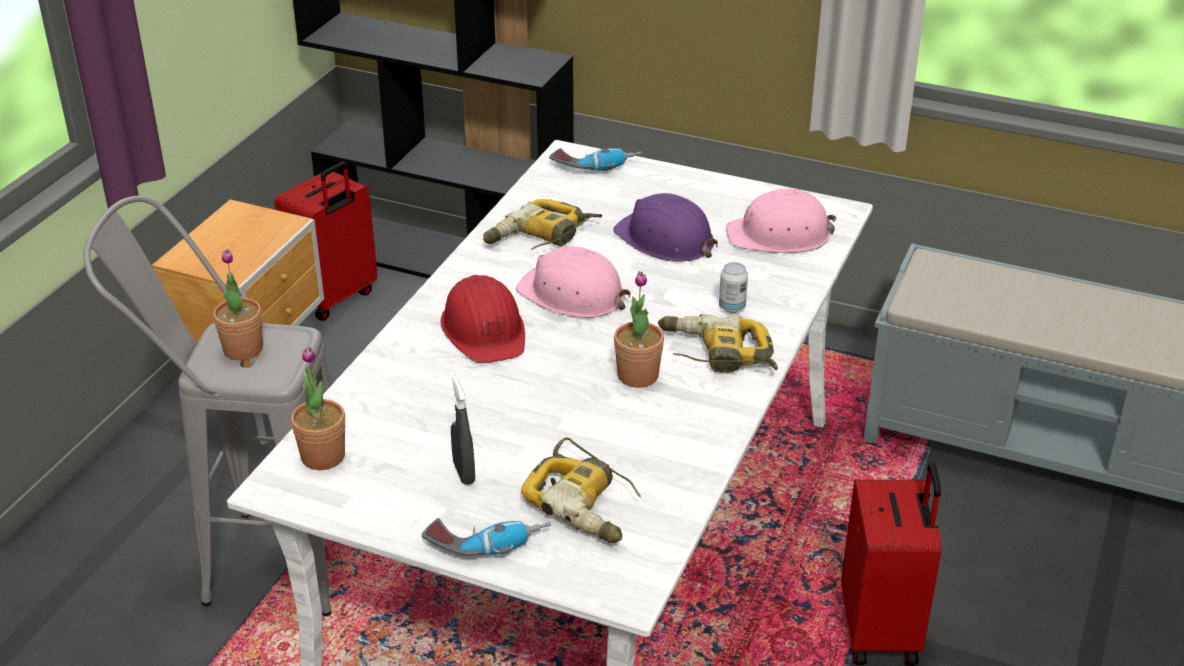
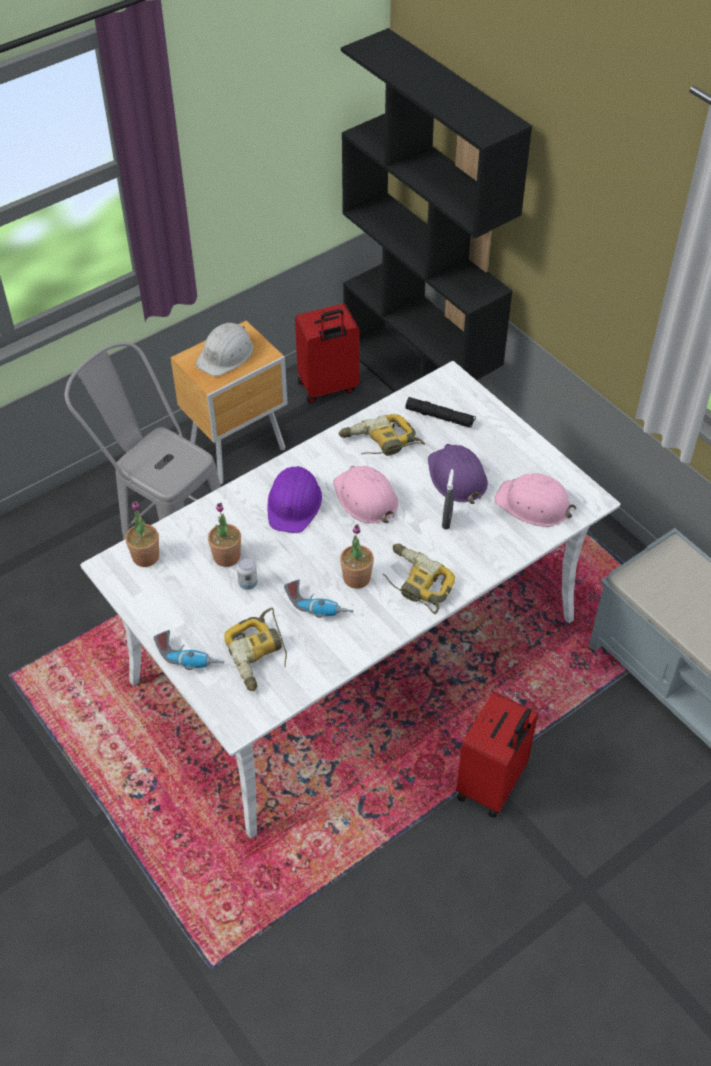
camera: 30 degrees right, 15 degrees up
potted plant [213,249,263,360] -> potted plant moved to [208,503,241,567]
red hard hat [441,275,525,363] -> purple hard hat [267,466,322,533]
grey spray bottle [451,375,475,485] -> grey spray bottle moved to [442,469,454,529]
power drill [549,148,641,171] -> power drill moved to [284,579,354,618]
can [719,262,748,313] -> can moved to [237,557,258,590]
none -> white hard hat [196,323,254,376]
none -> black flashlight [406,397,476,428]

